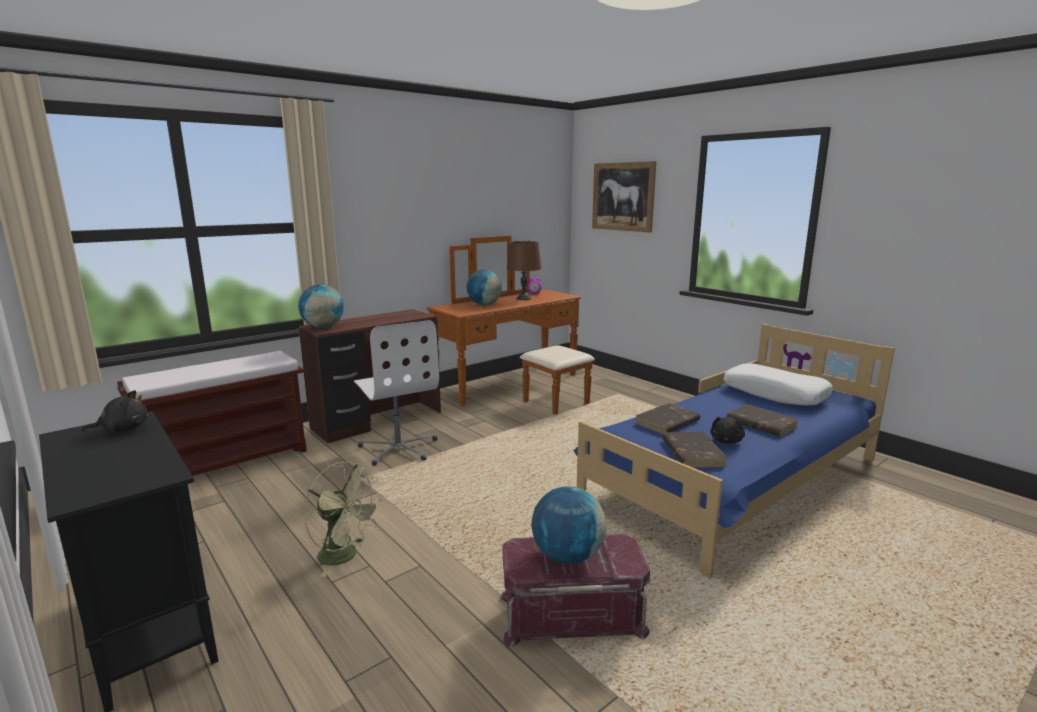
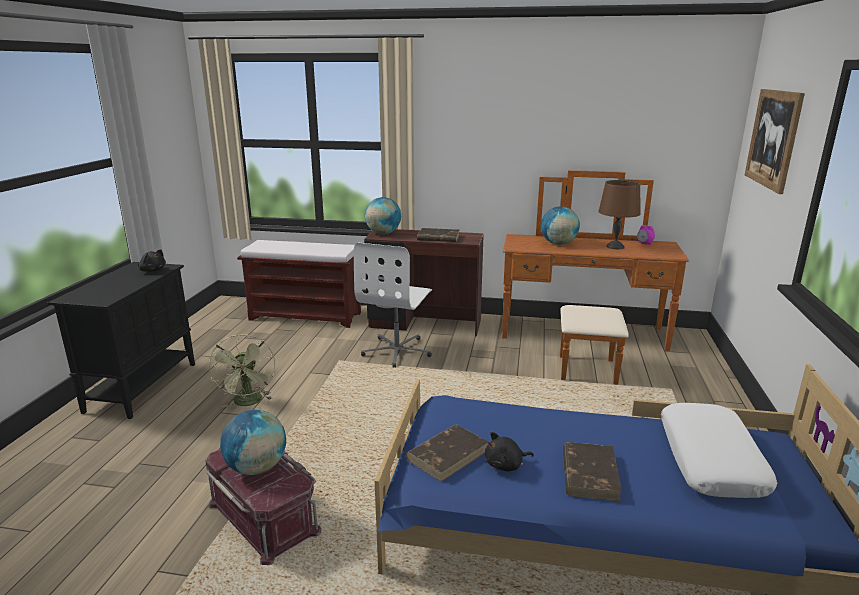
camera: 50 degrees right, 5 degrees up
brown book [635,403,700,434] -> brown book moved to [417,228,460,242]

